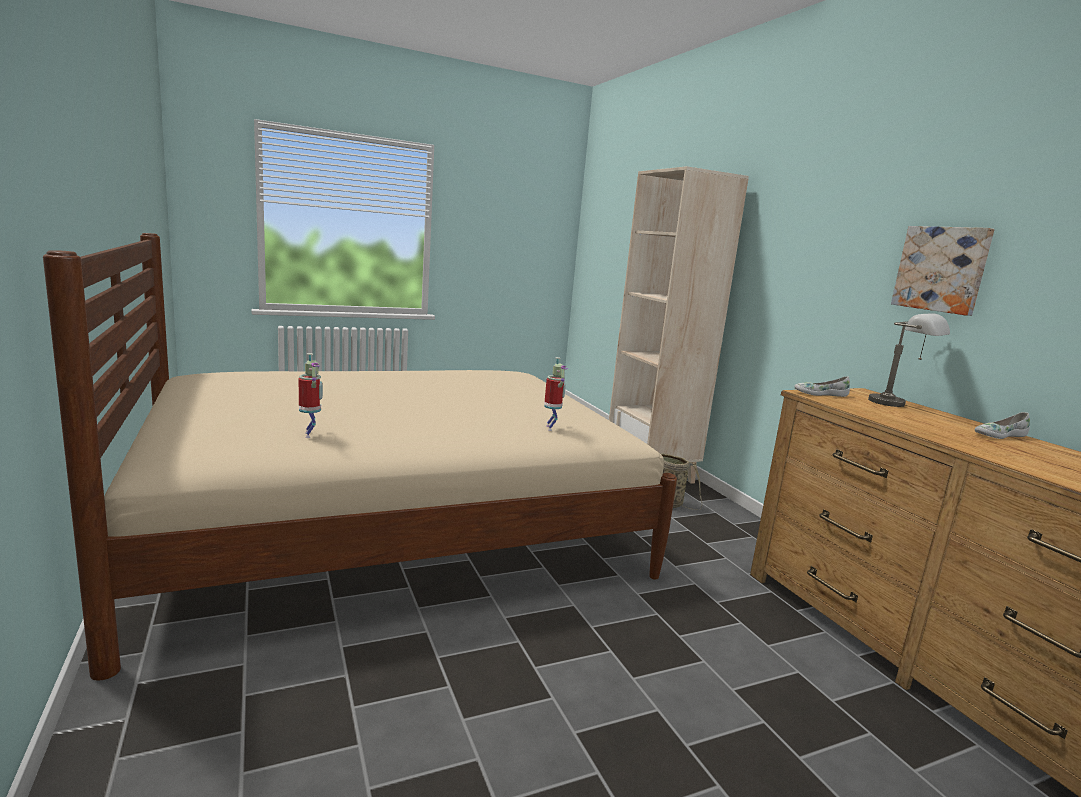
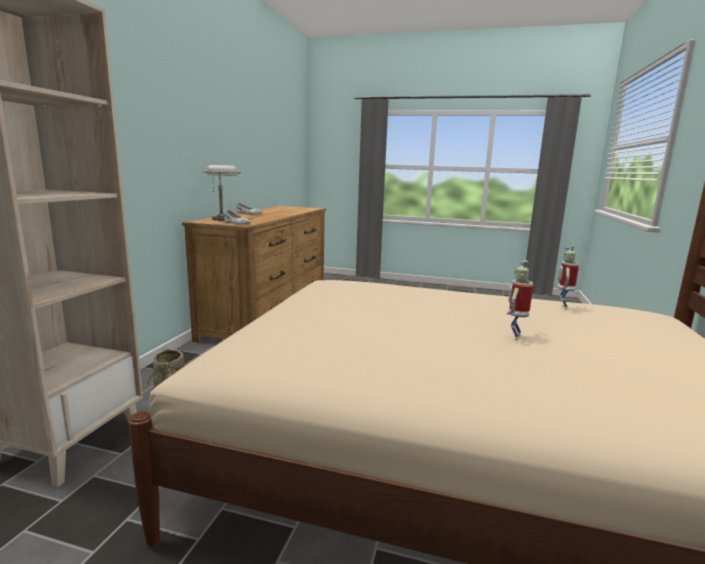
camera: 140 degrees left, 0 degrees up
toy robot [544,357,568,431] -> toy robot moved to [507,260,533,341]
picture [891,226,994,316] -> none

